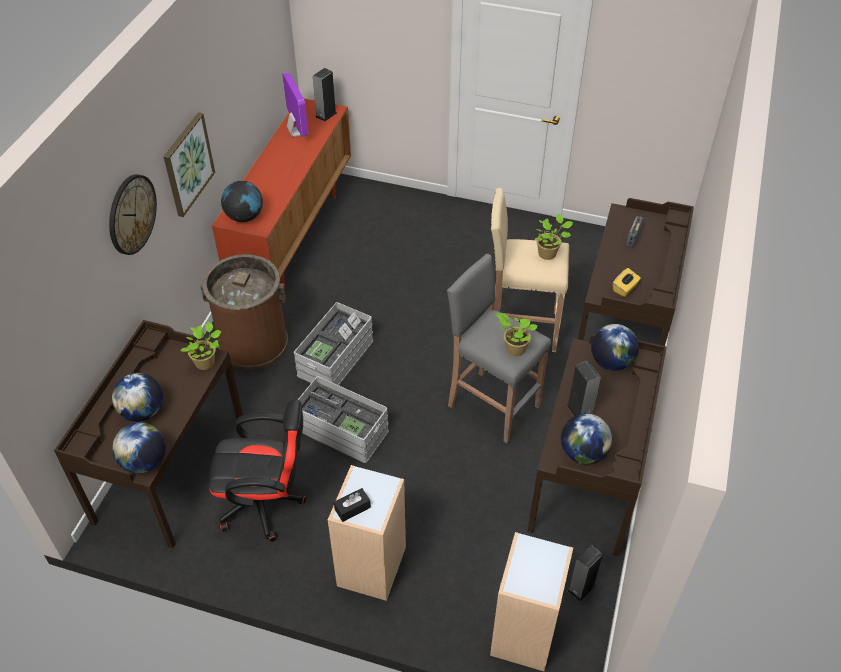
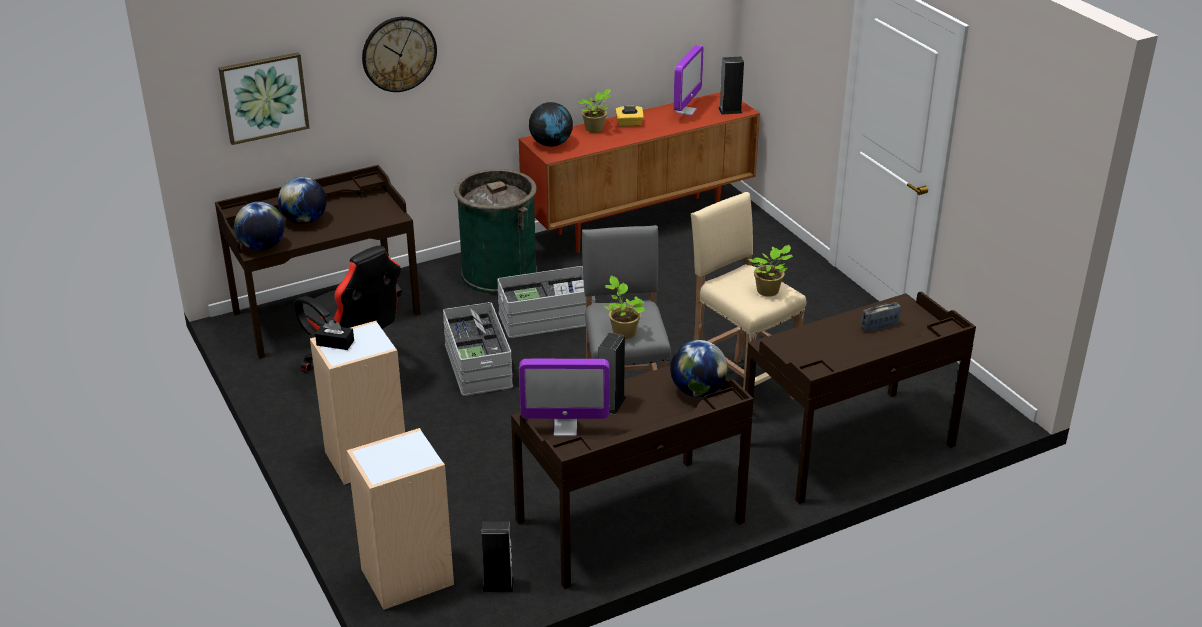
camera: 45 degrees right, 15 degrees down
picture [163,112,215,217] -> picture moved to [218,52,310,145]
potted plant [181,322,221,370] -> potted plant moved to [576,88,611,133]
brown trash can [200,254,288,370] -> green trash can [454,169,537,295]
globe [561,413,612,464] -> monitor [519,359,610,436]
yellow tissue box [613,268,641,297] -> yellow tissue box moved to [615,106,644,127]

